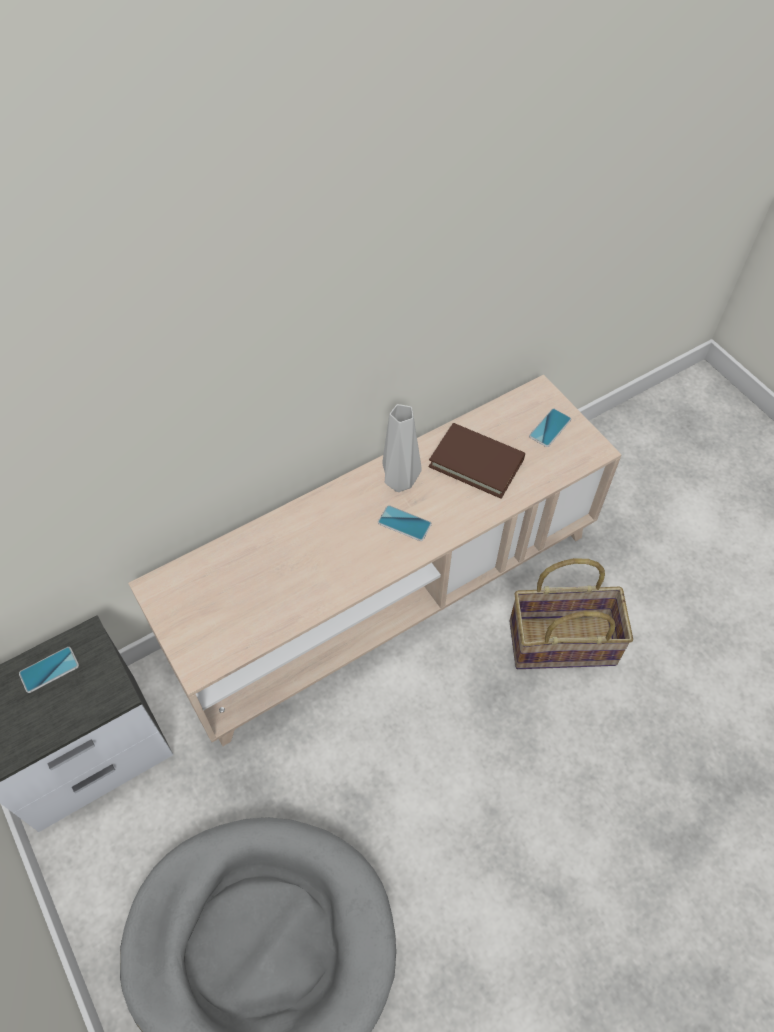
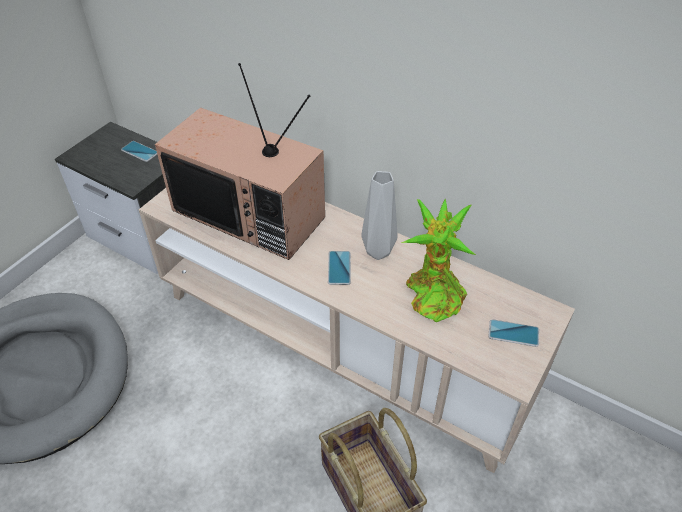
camera: 65 degrees right, 10 degrees down
brown book [429,423,525,499] -> potted plant [401,199,476,322]
none -> television [155,63,325,260]

